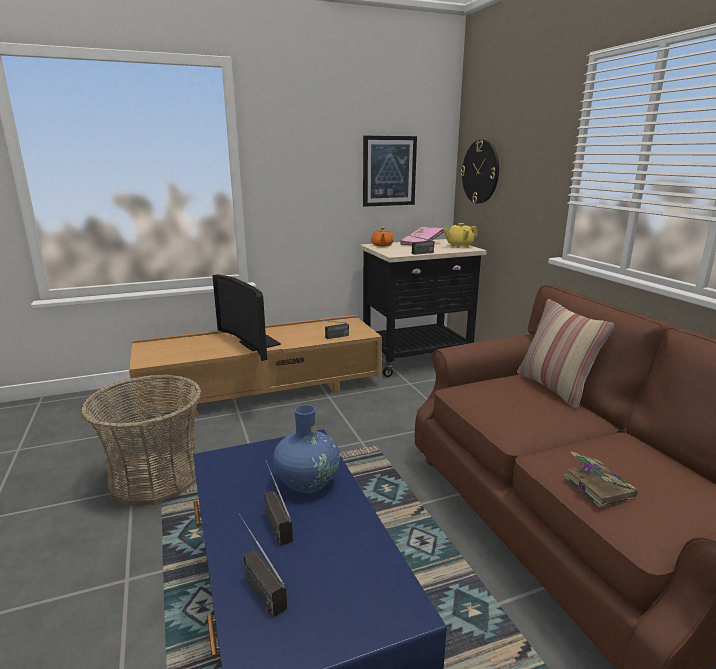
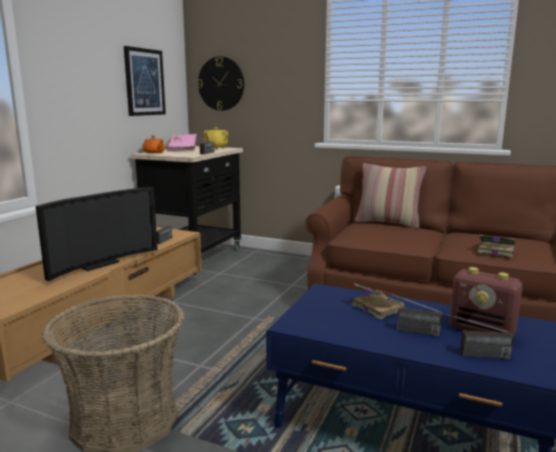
camera: 45 degrees left, 5 degrees down
television [212,274,281,361] -> television turned 60 degrees counterclockwise [36,187,158,281]
blue vase [273,405,340,493] -> book [351,284,405,320]
none -> radio [450,267,523,336]

